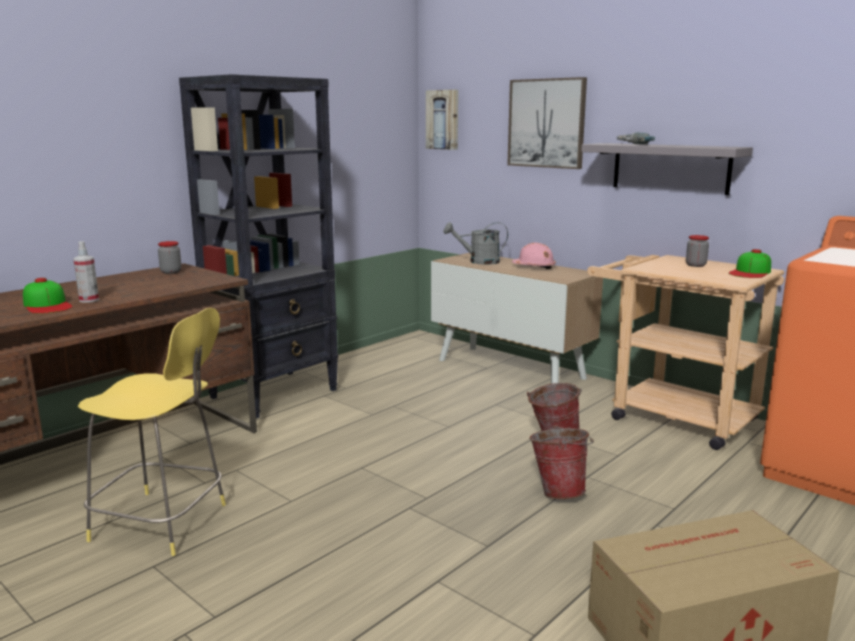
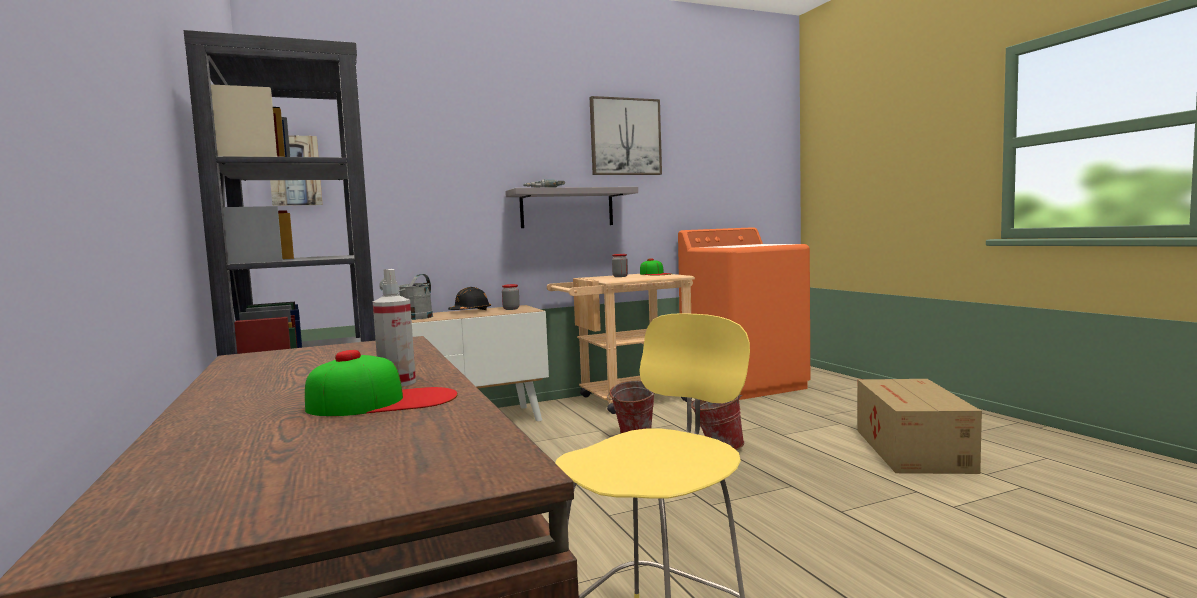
camera: 65 degrees left, 10 degrees down
jar [158,241,181,274] -> jar moved to [502,284,520,310]
picture [507,77,587,169] -> picture moved to [590,96,662,175]
pink hard hat [512,243,556,269] -> black hard hat [448,287,491,310]

